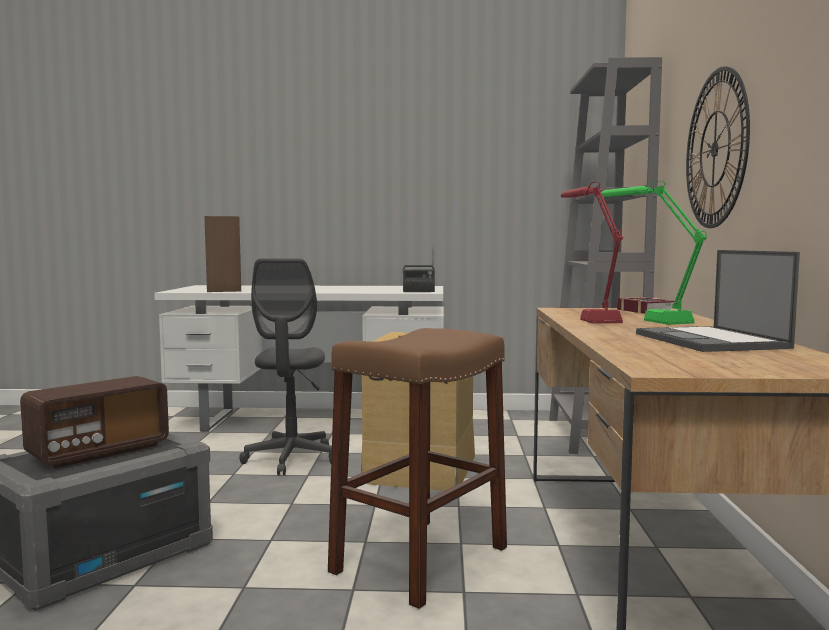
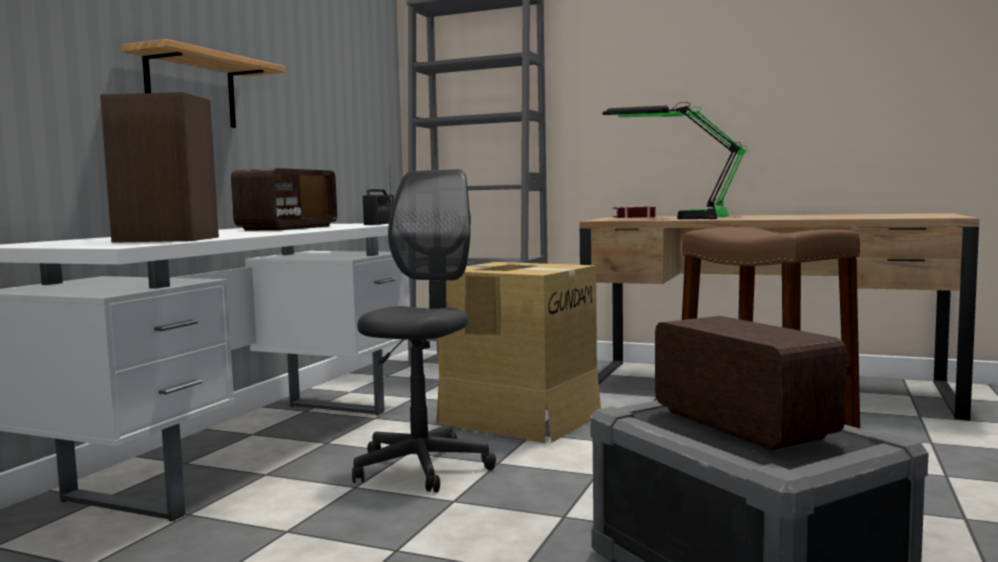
camera: 70 degrees left, 0 degrees up
grey office chair [239,259,332,475] -> grey office chair turned 90 degrees counterclockwise [352,169,496,493]
red table lamp [561,182,624,324] -> black table lamp [602,102,742,219]
laptop [636,250,800,352] -> none
wall clock [686,66,750,228] -> none
none -> shelf [121,39,286,128]
none -> radio [231,168,337,231]

